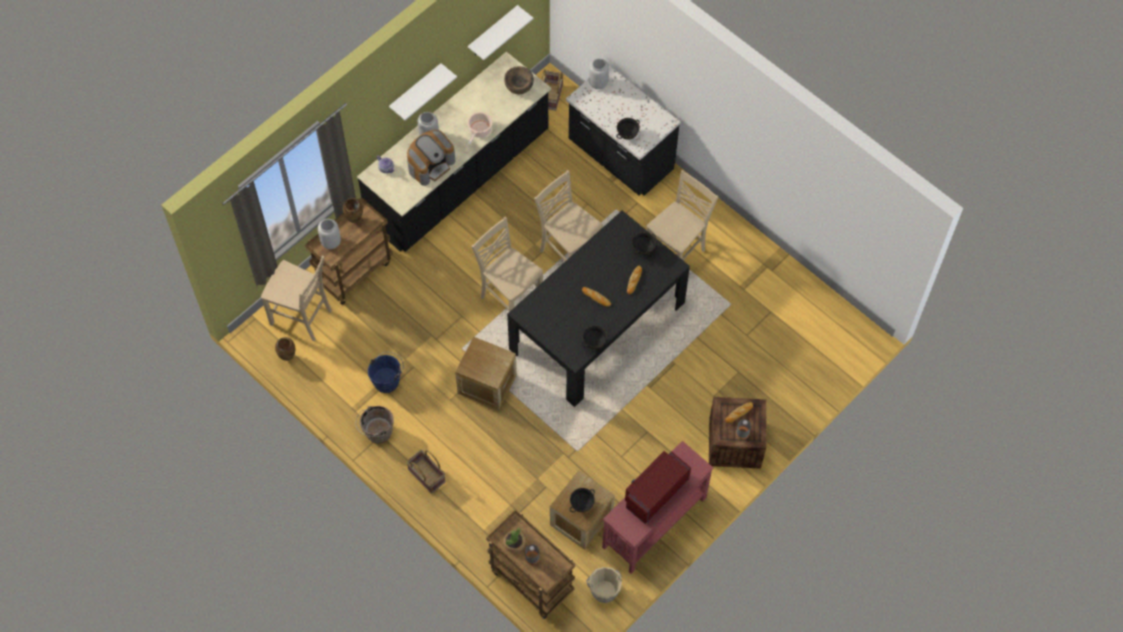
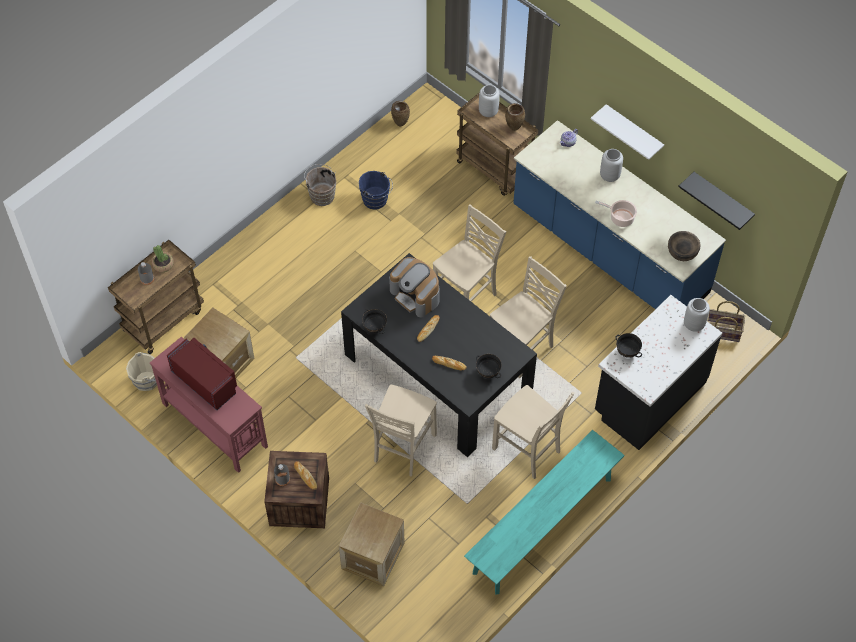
camera: 90 degrees right, 5 degrees down
beige chair [261,256,332,341] -> beige chair moved to [365,385,437,476]
black counter [357,52,552,252] -> blue counter [513,120,726,309]
basket [406,449,446,494] -> none
coffee machine [407,130,455,186] -> coffee machine moved to [389,257,440,318]
crate [455,337,517,410] -> crate moved to [339,503,405,586]
white shelf [468,5,534,60] -> black shelf [678,172,755,230]
black bowl [570,488,595,512] -> none
none -> turquoise bench [464,430,625,594]

